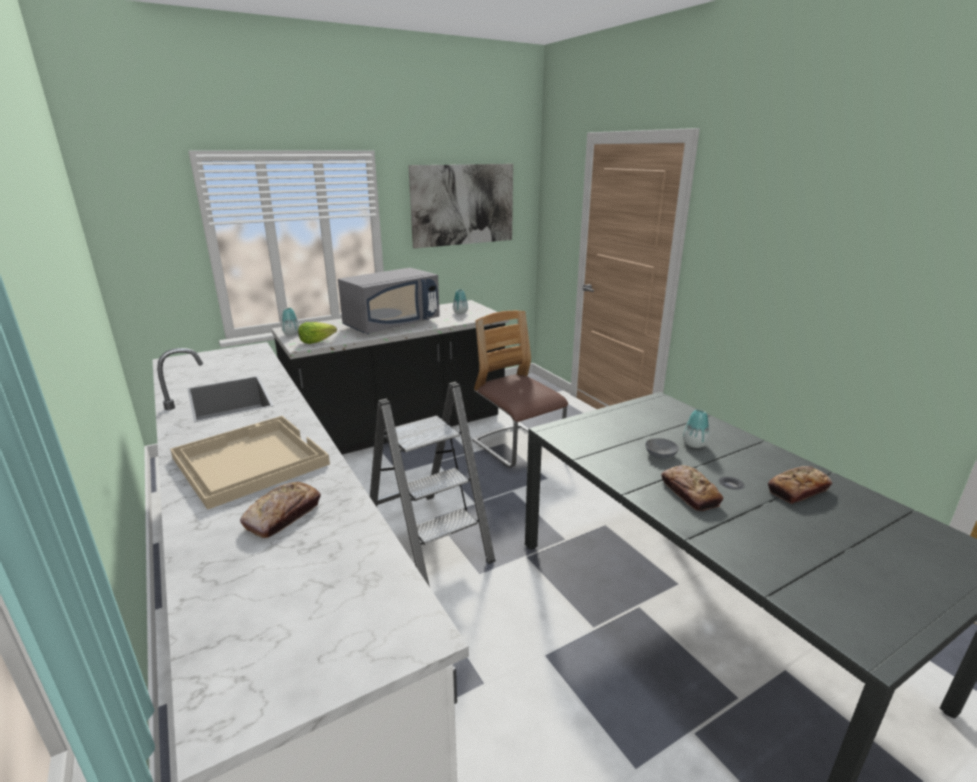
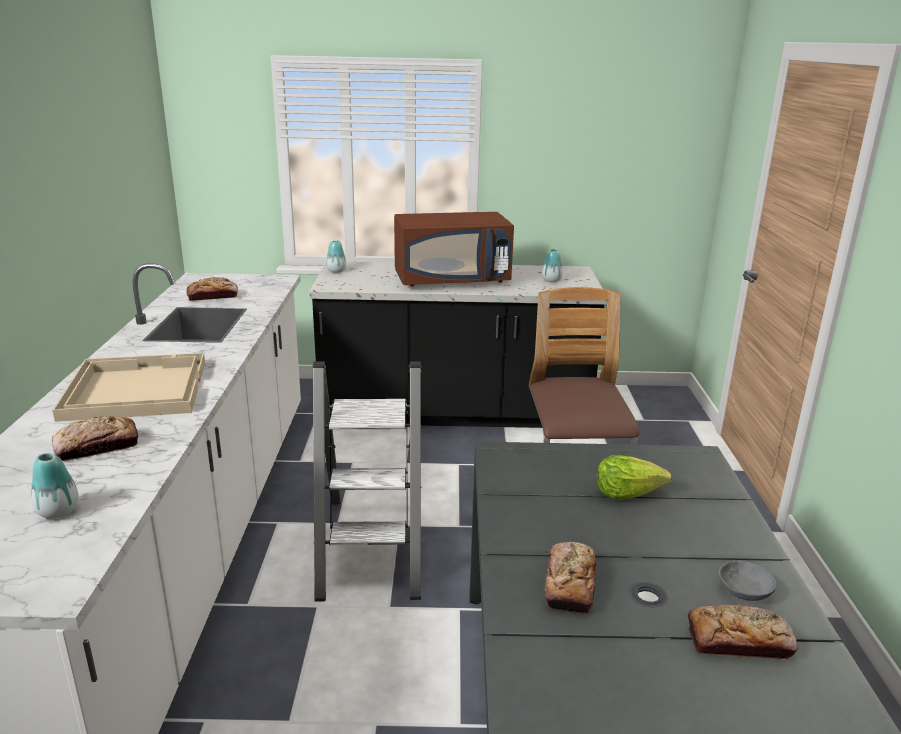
camera: 30 degrees right, 0 degrees up
lettuce [298,322,337,344] -> lettuce moved to [597,455,672,499]
grey microwave [338,268,440,334] -> brown microwave [394,212,514,286]
picture [408,164,513,249] -> none
grey bowl [645,438,679,459] -> grey bowl moved to [719,561,777,601]
vase [683,409,709,448] -> vase moved to [31,453,79,519]
none -> bread [186,277,238,301]

